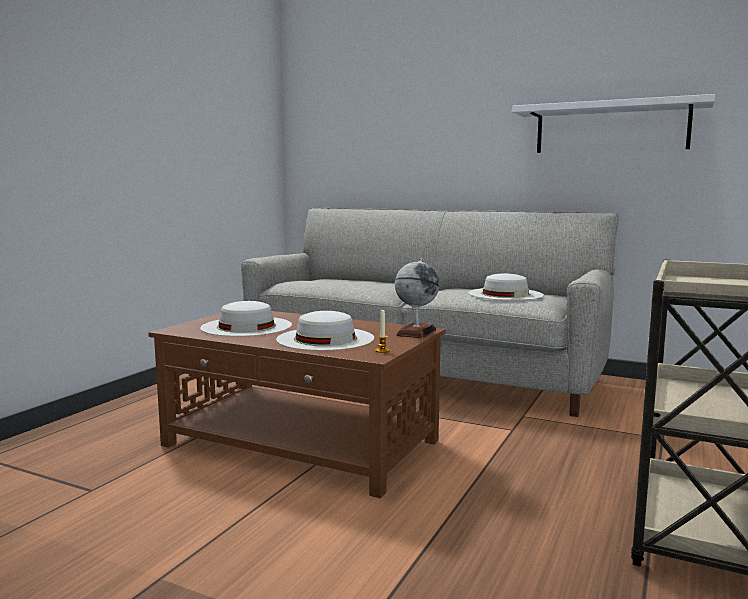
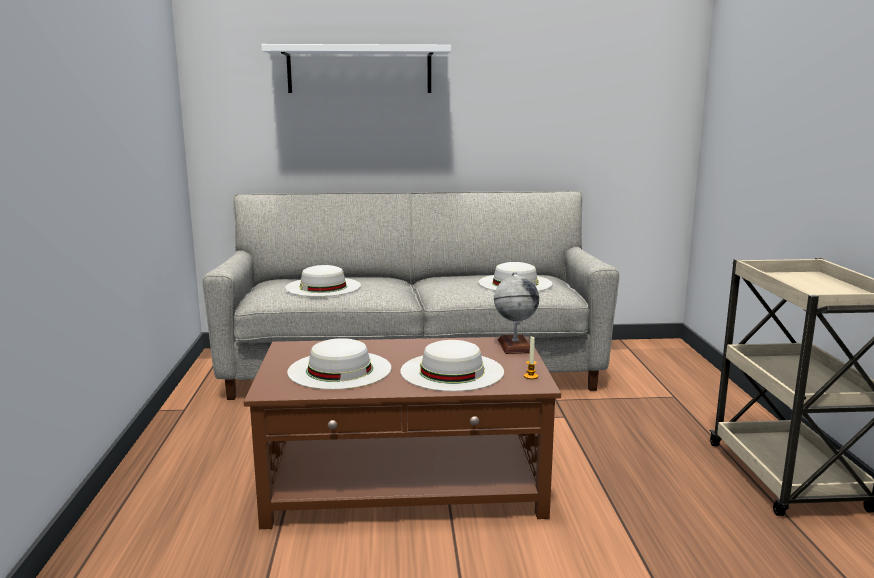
camera: 30 degrees left, 5 degrees up
white shelf [512,94,715,153] -> white shelf moved to [261,44,451,93]
none -> white hat [285,265,361,297]

